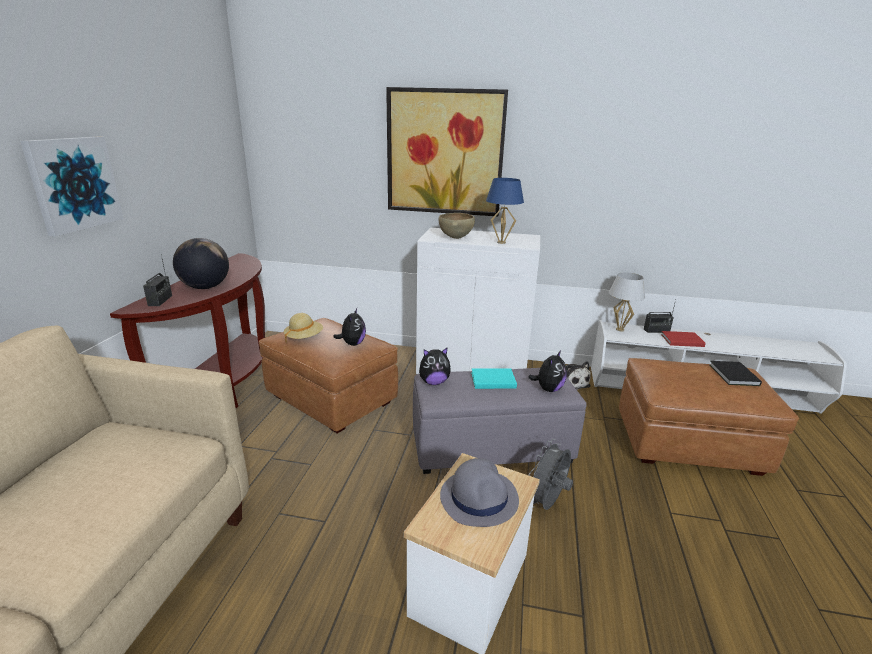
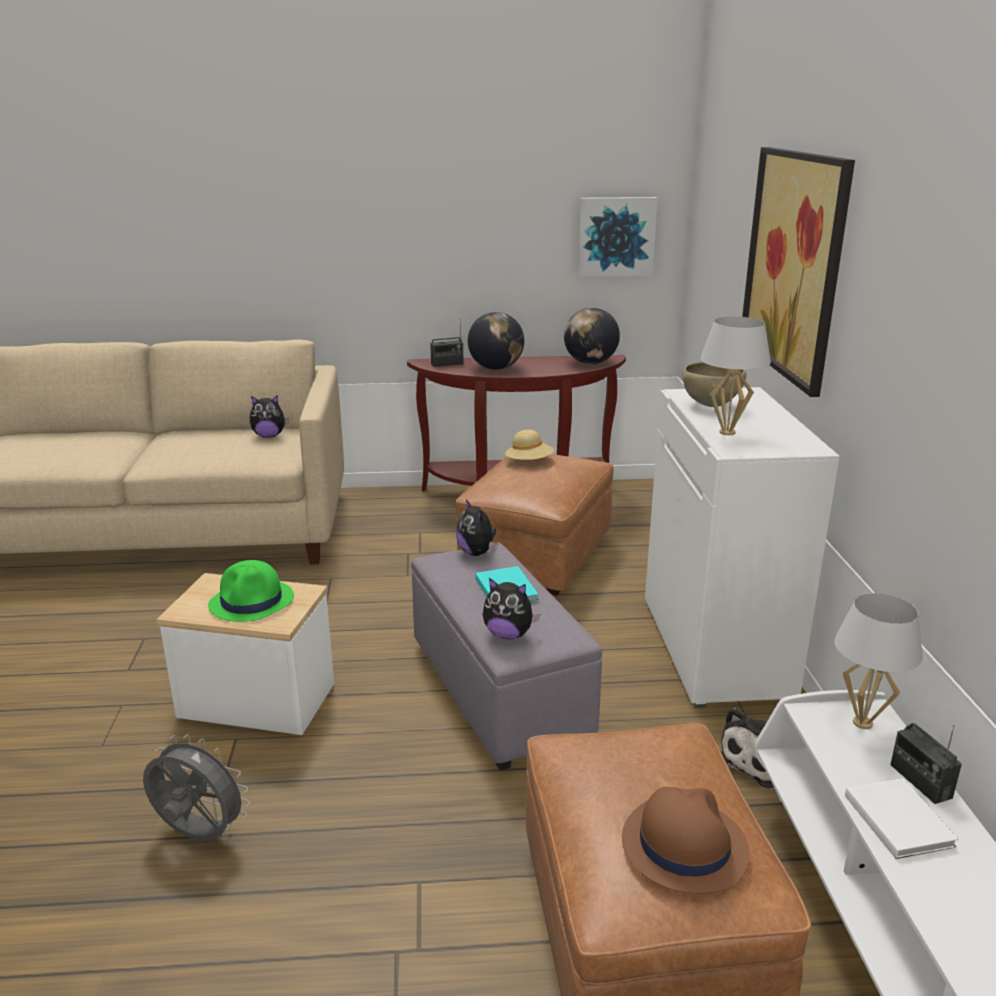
camera: 75 degrees right, 0 degrees up
picture [20,136,124,237] -> picture moved to [578,197,658,277]
plush toy [333,308,366,346] -> plush toy moved to [250,395,289,438]
grey hat [440,458,519,527] -> green hat [208,560,294,622]
blue table lamp [486,178,524,244] -> white table lamp [700,317,771,435]
grey fan [529,439,573,510] -> grey fan moved to [143,734,250,841]
red book [661,331,706,347] -> white book [845,778,959,859]
black book [709,361,762,386] -> brown hat [622,787,750,893]
none -> globe [564,308,620,364]

